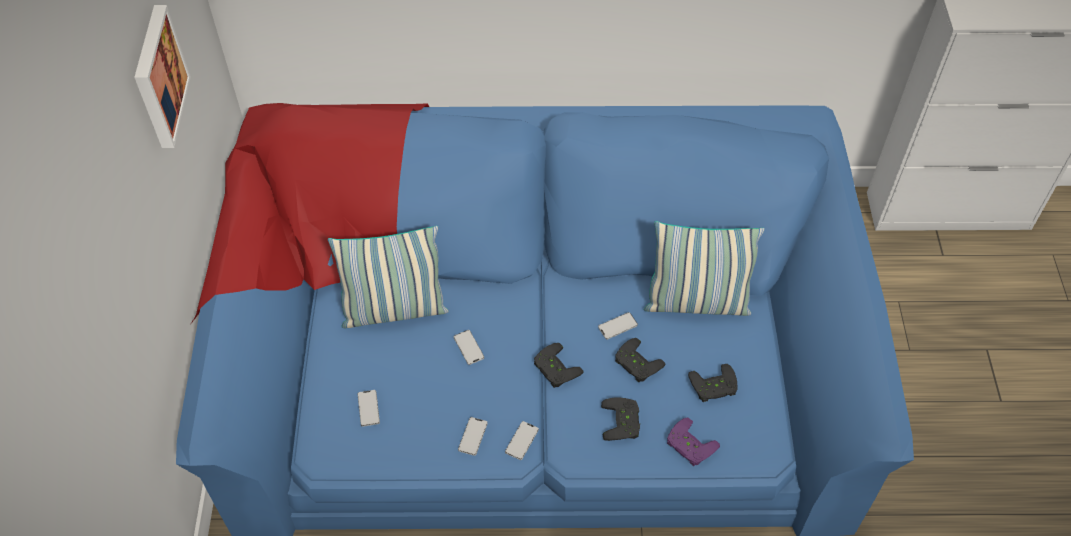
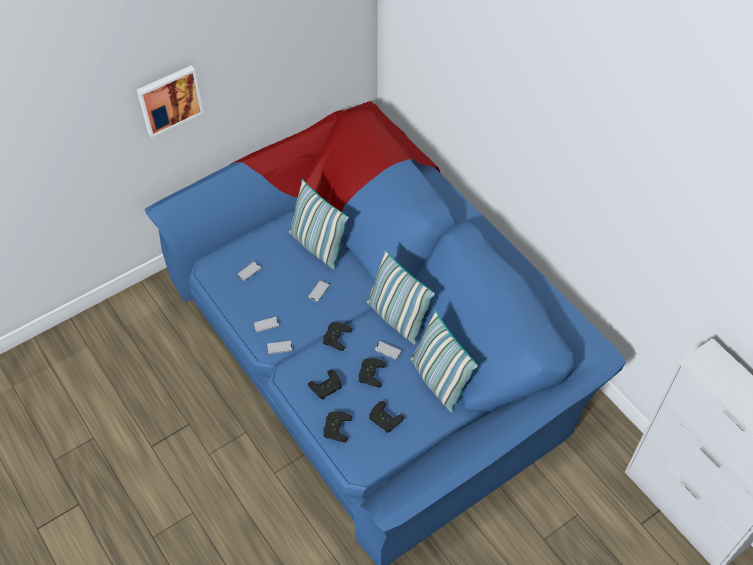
camera: 55 degrees right, 0 degrees up
picture [134,5,191,148] -> picture moved to [137,66,204,137]
purple game controller [667,418,720,466] -> black game controller [323,412,352,442]
none -> pillow [366,250,435,345]

